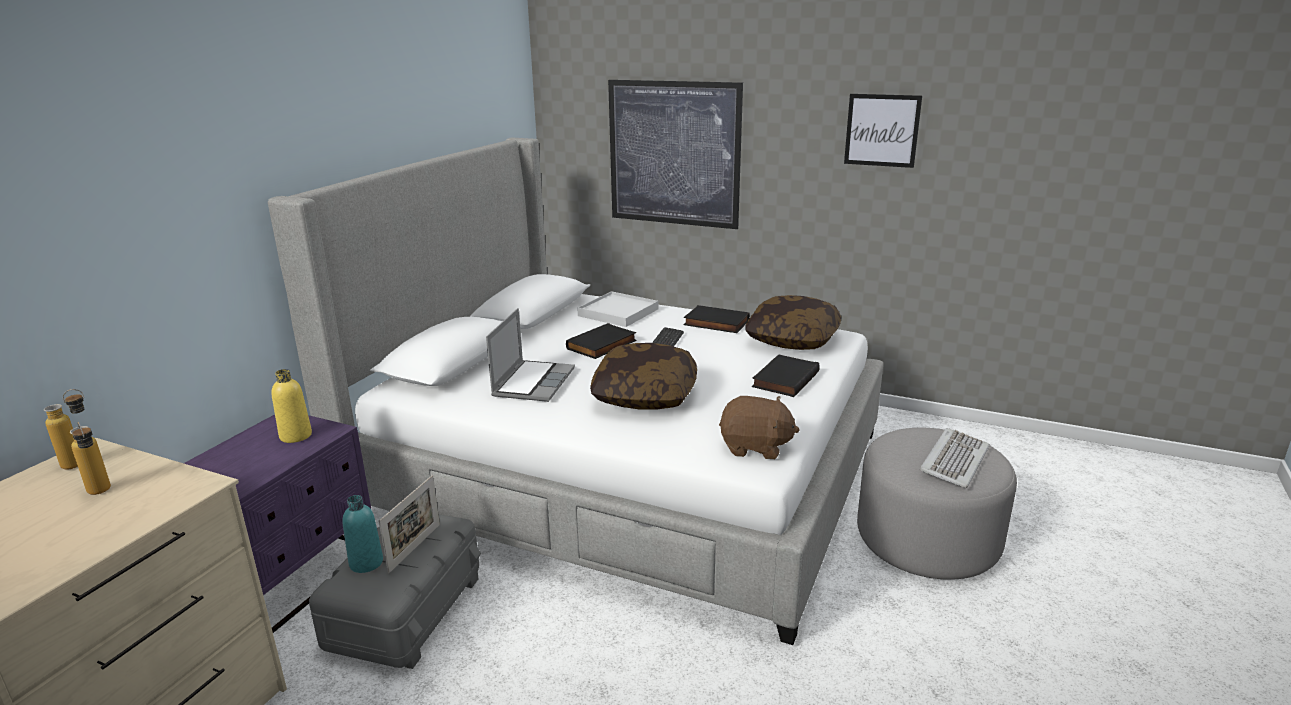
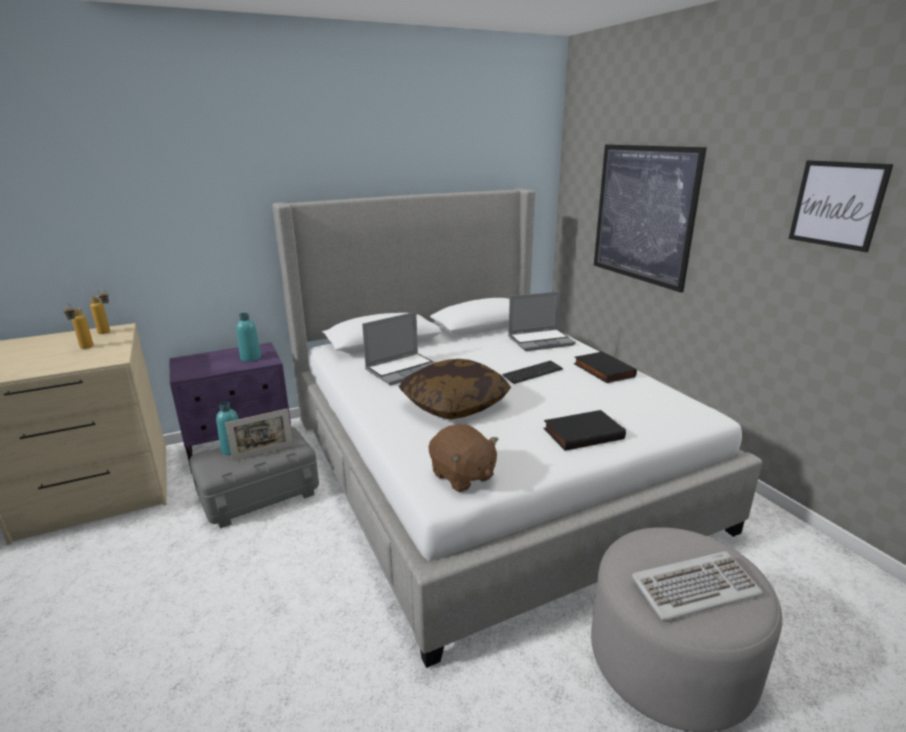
camera: 40 degrees right, 0 degrees up
yellow bottle [271,369,312,443] -> turquoise bottle [236,313,261,362]
black book [566,323,637,359] -> none
white tray [577,291,658,327] -> laptop [508,291,576,351]
pillow [745,295,841,350] -> none

